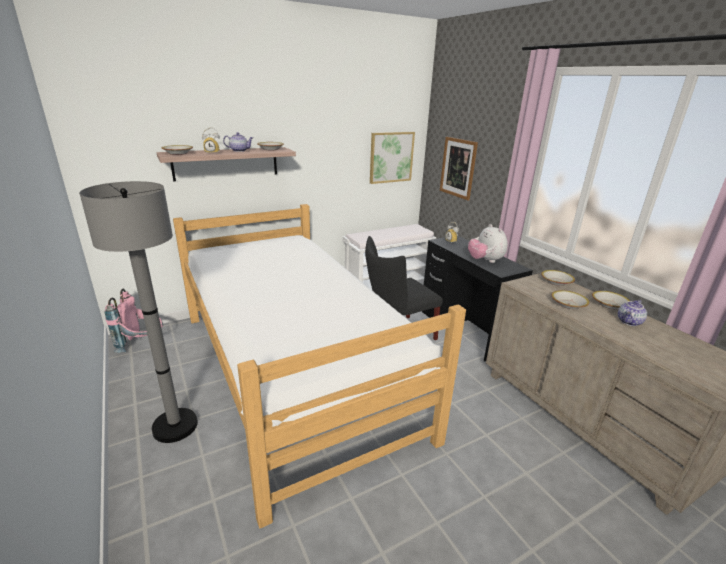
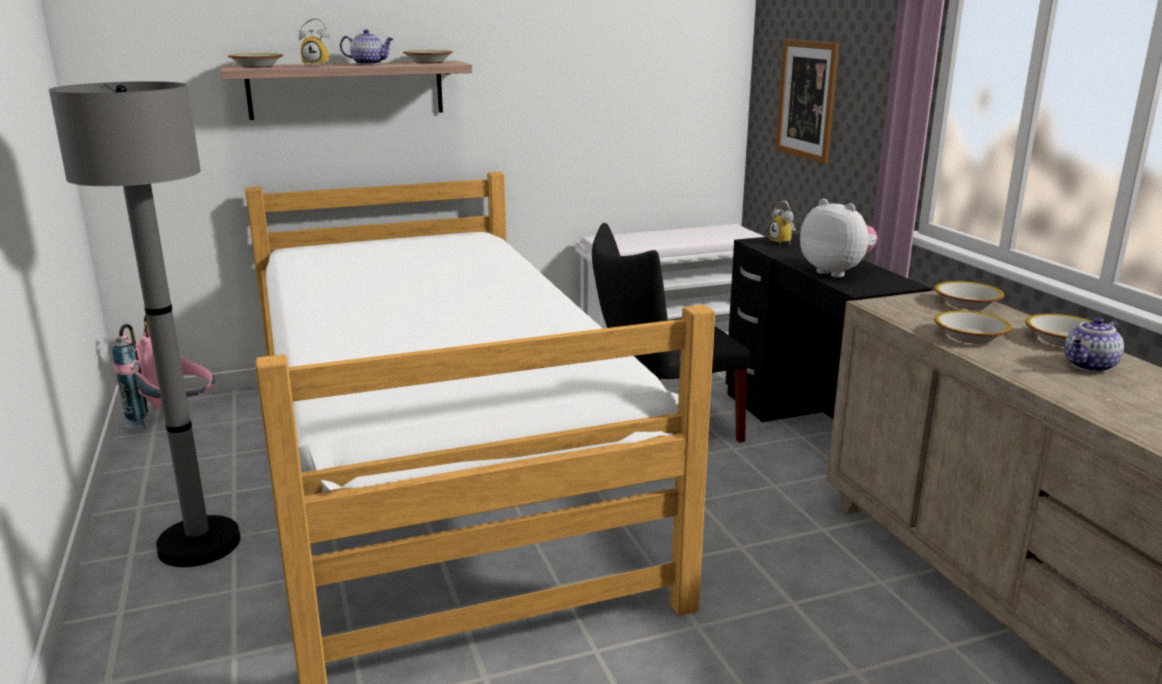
camera: 10 degrees right, 5 degrees down
picture [370,132,415,184] -> none
plush toy [468,224,508,263] -> plush toy turned 150 degrees clockwise [800,199,878,277]

